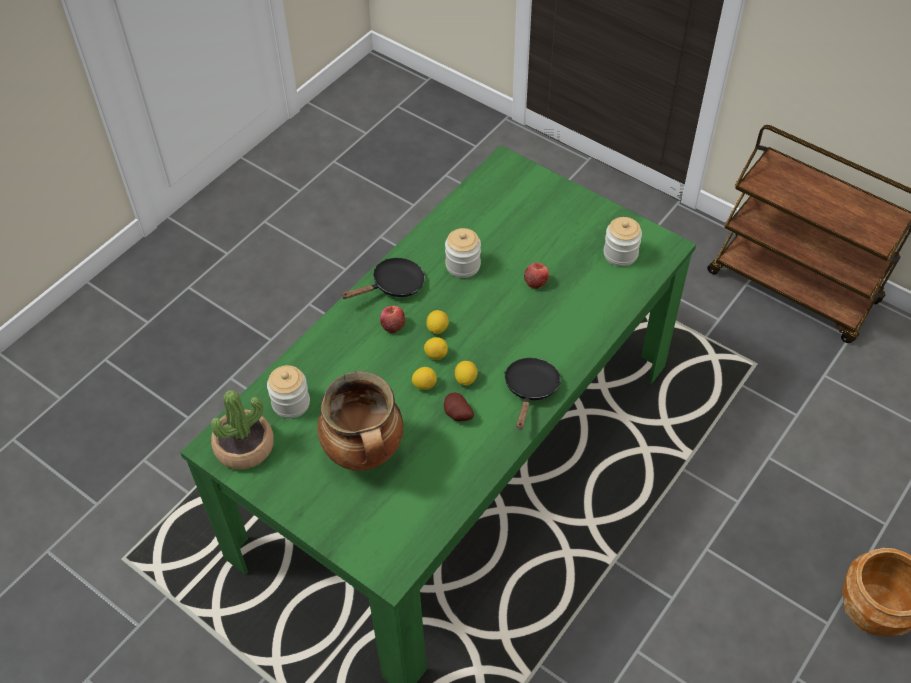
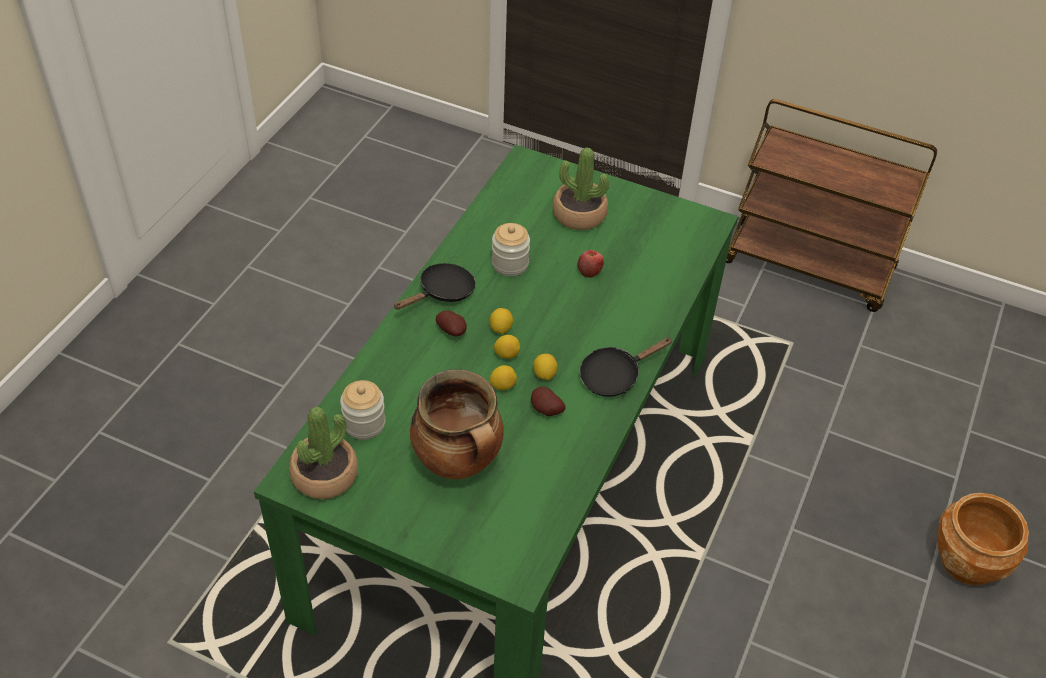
camera: 15 degrees left, 5 degrees down
apple [380,306,405,333] -> potato [436,311,467,336]
black frying pan [504,358,561,430] -> black frying pan turned 120 degrees counterclockwise [579,337,673,397]
jar [604,217,642,267] -> none
none -> potted plant [553,147,609,230]

